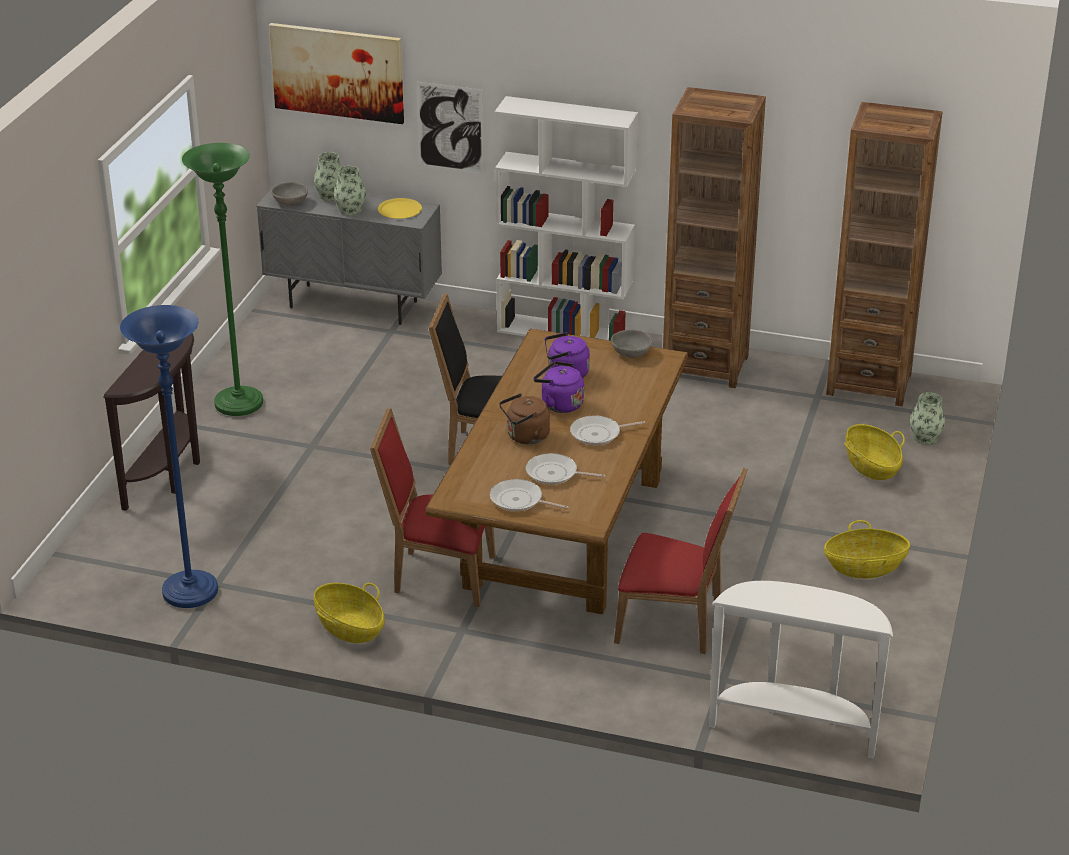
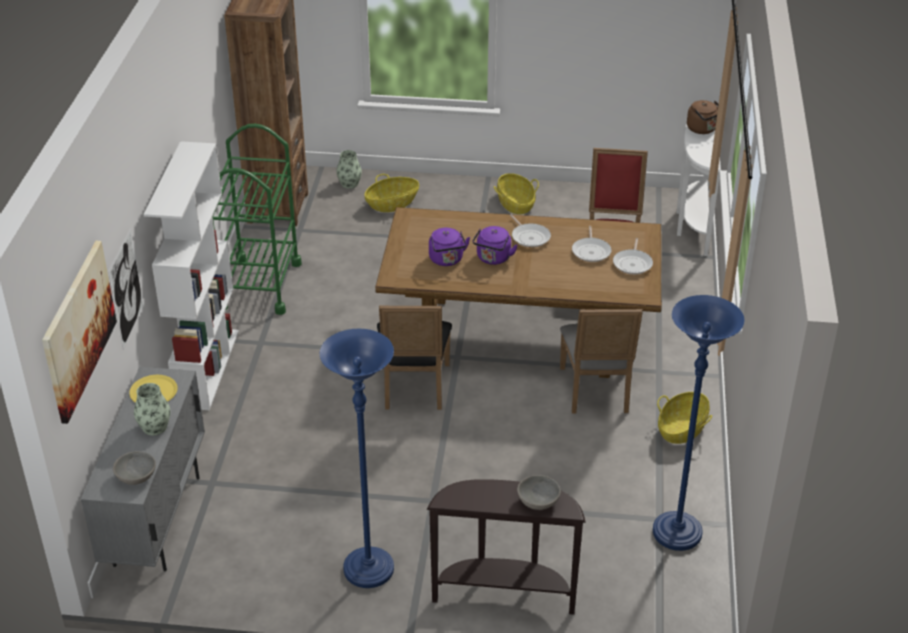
camera: 100 degrees left, 5 degrees up
green floor lamp [182,143,263,416] -> blue floor lamp [320,329,394,588]
vase [314,152,342,201] -> none
red chair [370,408,496,607] -> grey chair [560,309,643,413]
brown kettle [499,393,550,444] -> brown kettle moved to [687,100,719,134]
grey bowl [611,329,652,358] -> grey bowl moved to [517,475,561,510]
brown bookcase [663,87,766,388] -> green cart [213,124,302,315]

